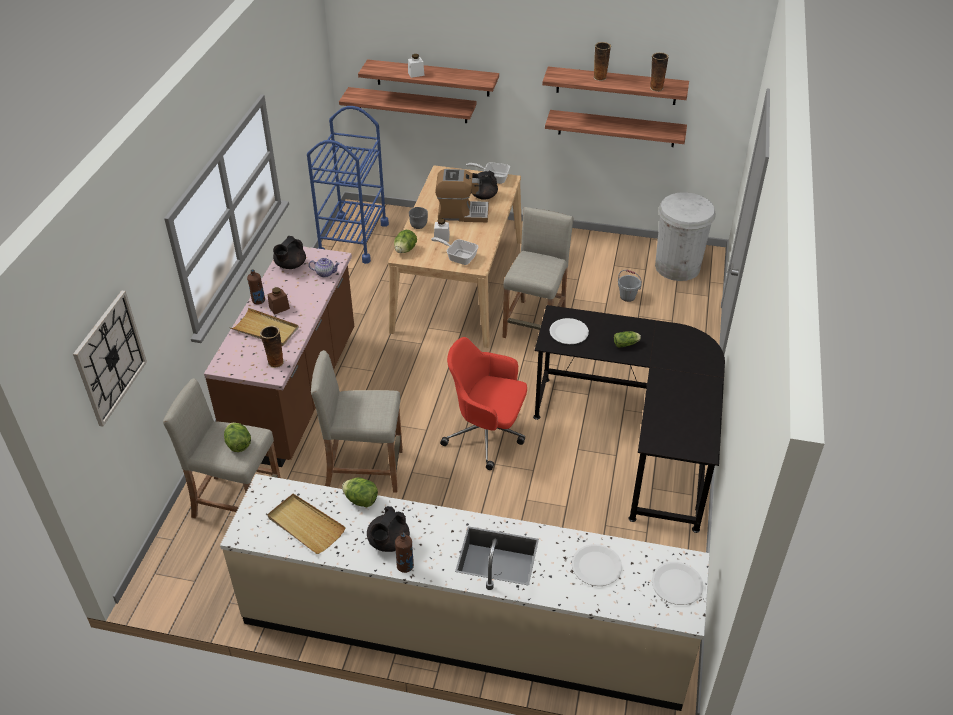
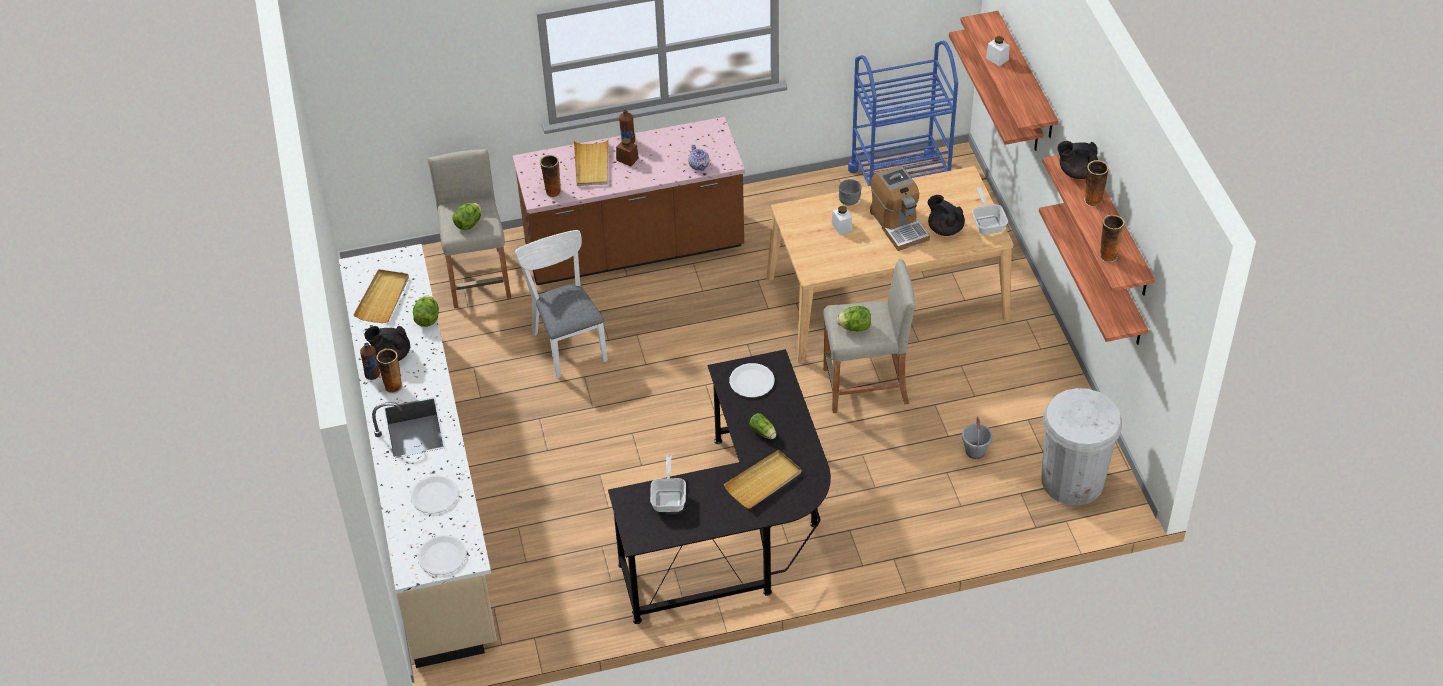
camera: 65 degrees right, 5 degrees up
wall clock [73,291,147,427] -> none
black teapot [273,236,306,269] -> black teapot moved to [1057,141,1098,179]
beige stool [311,350,403,493] -> white chair [515,230,608,378]
lettuce [394,230,417,253] -> lettuce moved to [837,306,871,332]
frying pan [431,237,478,265] -> frying pan moved to [650,455,686,512]
red office chair [440,337,527,470] -> none
none -> vase [376,348,403,393]
none -> beige tray [724,450,801,509]

